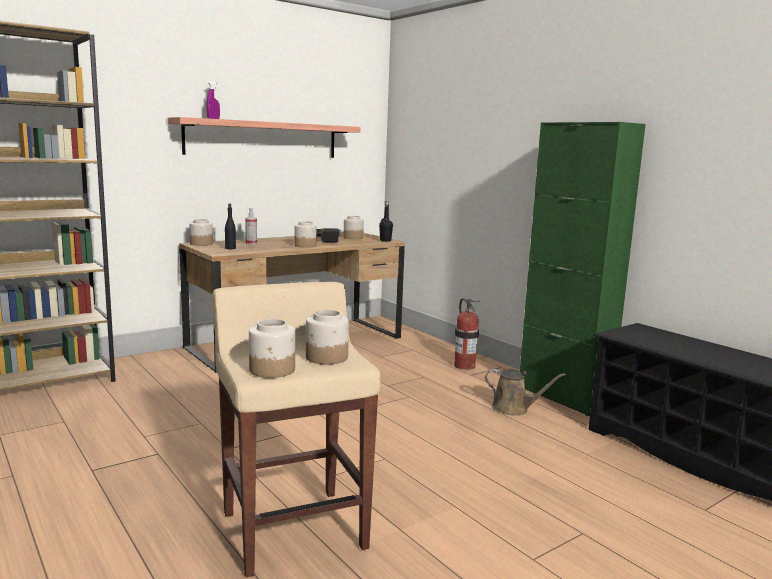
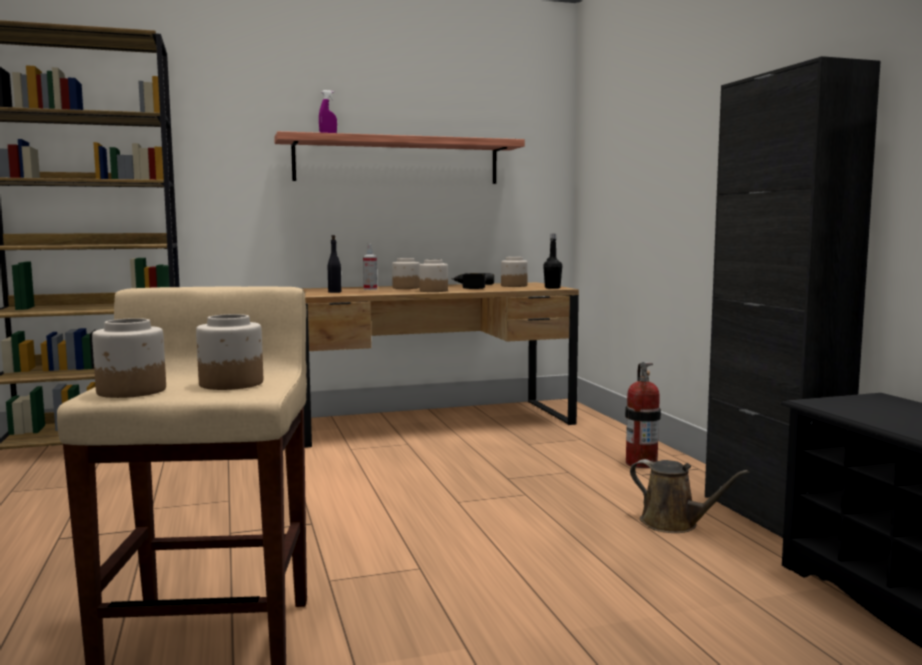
camera: 20 degrees right, 5 degrees down
jar [189,219,213,246] -> jar moved to [392,258,419,289]
green cabinet [520,122,646,416] -> black cabinet [705,56,881,538]

